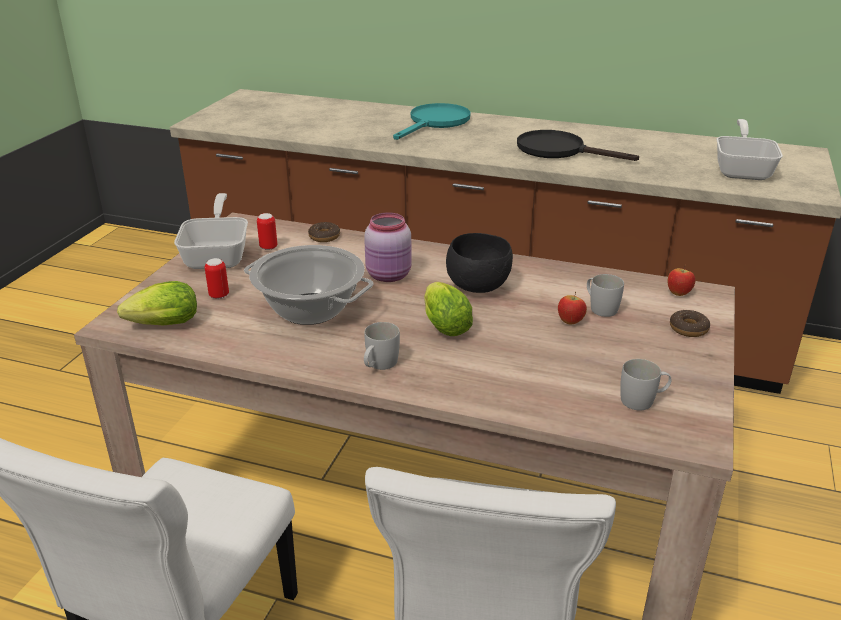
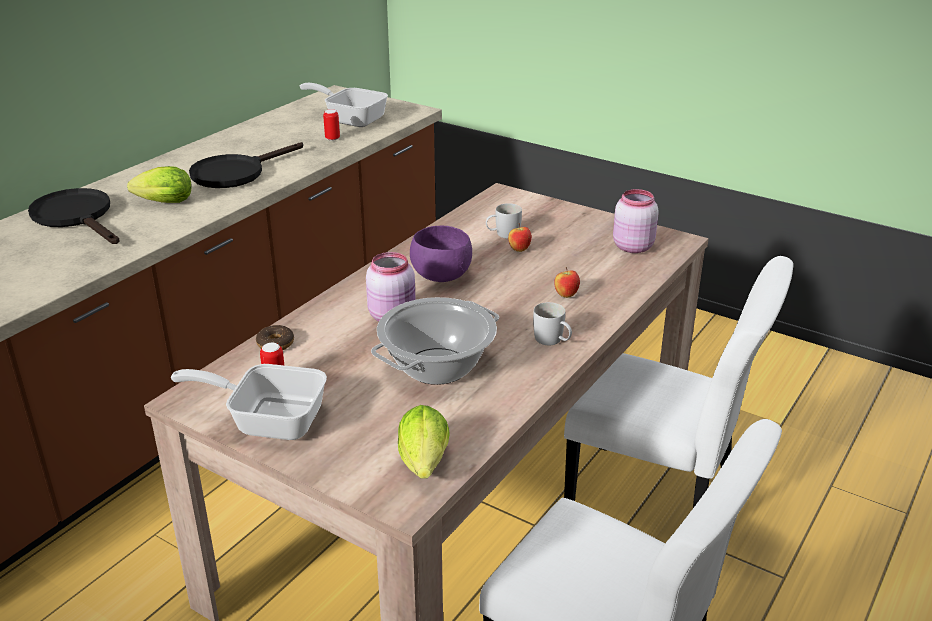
camera: 75 degrees left, 0 degrees up
can [205,258,229,299] -> can moved to [323,109,340,141]
turquoise frying pan [393,103,470,140] -> black frying pan [28,188,120,244]
lettuce [424,282,473,336] -> lettuce moved to [127,166,191,203]
black bowl [446,233,513,293] -> purple bowl [410,226,472,282]
white mug [620,359,672,410] -> pink jar [613,189,659,253]
apple [667,265,695,296] -> apple moved to [554,267,580,298]
donut [670,310,710,337] -> none

